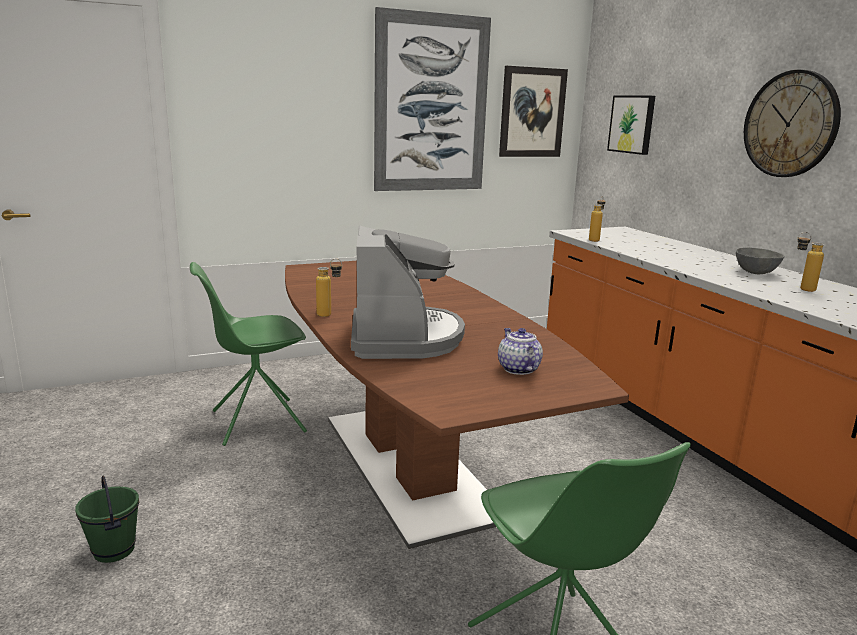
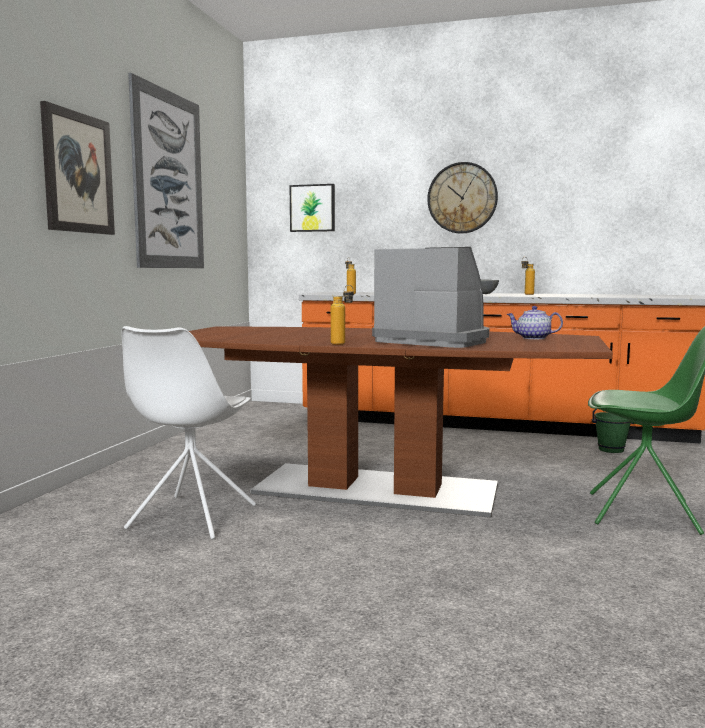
camera: 50 degrees left, 10 degrees down
green bucket [75,476,139,563] -> green bucket moved to [592,409,634,453]
green chair [190,262,307,446] -> white chair [121,326,256,540]
picture [499,66,568,157] -> picture moved to [40,101,115,235]

